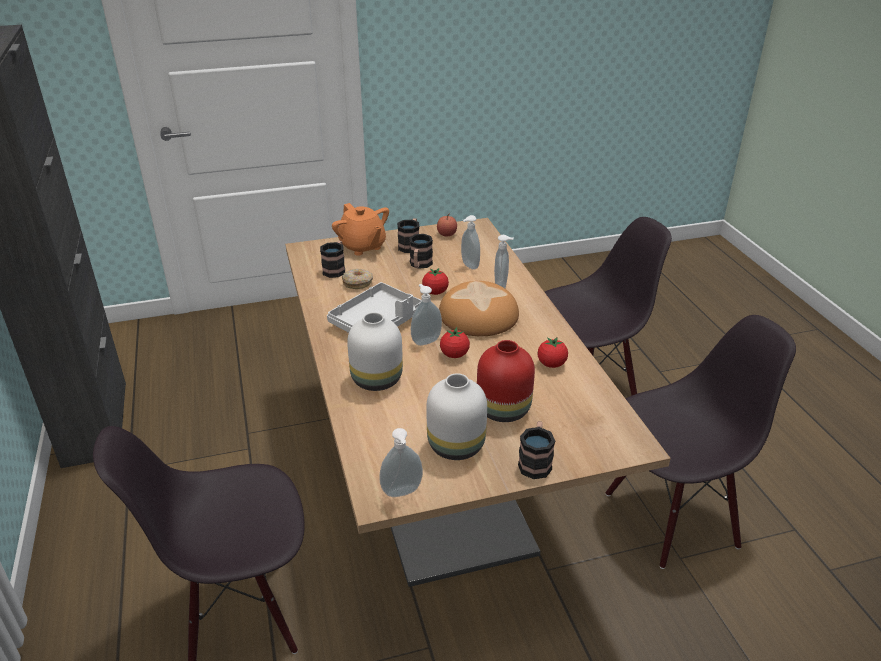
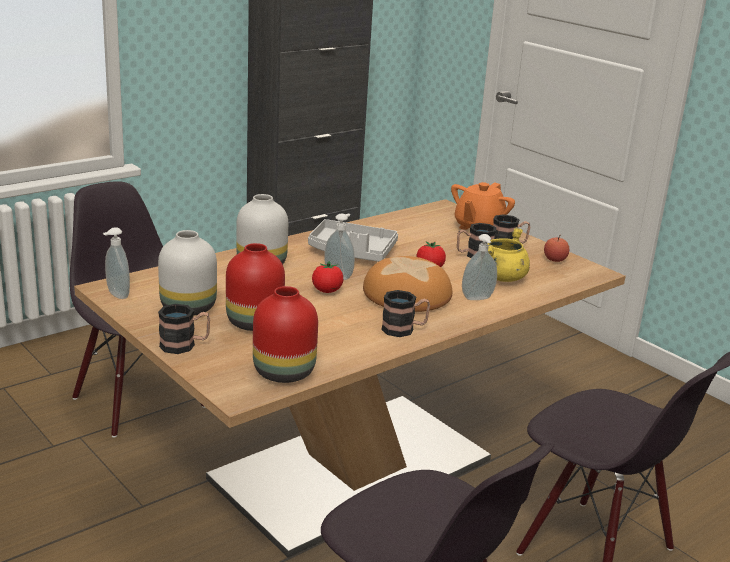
camera: 65 degrees right, 10 degrees down
mug [320,241,345,278] -> mug moved to [381,290,430,337]
donut [342,269,373,289] -> none
soap dispenser [461,215,480,270] -> yellow cooking pot [487,227,530,282]
tomato [537,337,568,368] -> none
none -> red vase [253,286,318,383]

